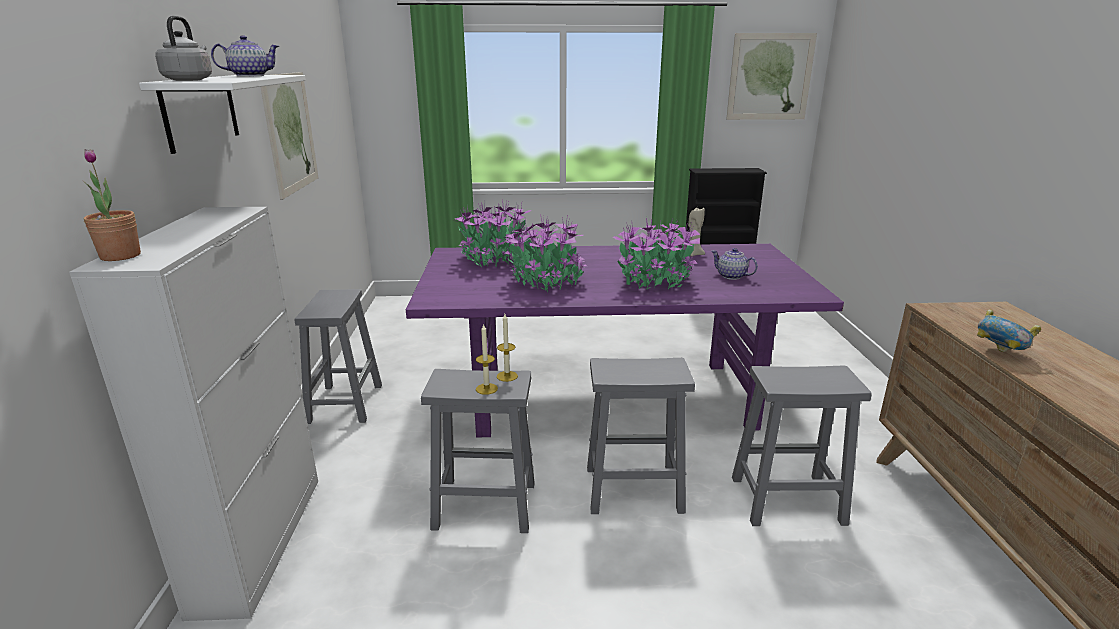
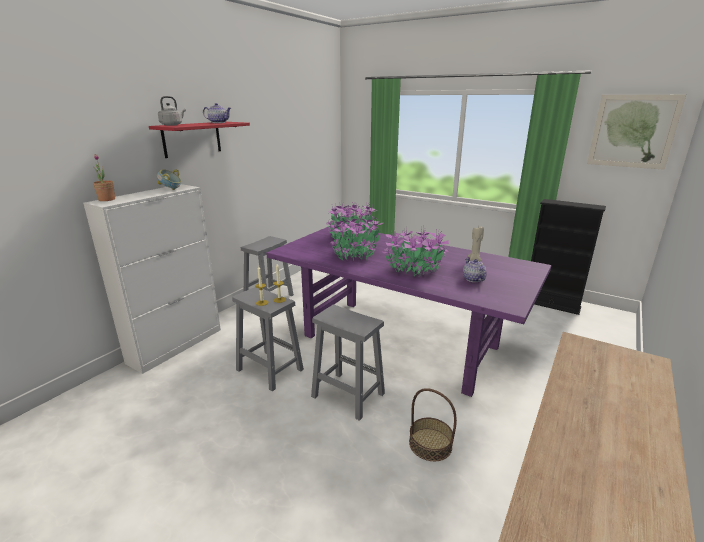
camera: 35 degrees right, 0 degrees up
white shelf [139,75,306,154] -> red shelf [149,122,250,158]
picture [260,72,319,200] -> none
grey stool [732,366,872,526] -> basket [409,388,457,461]
bowl [977,309,1041,352] -> bowl moved to [157,169,181,190]

